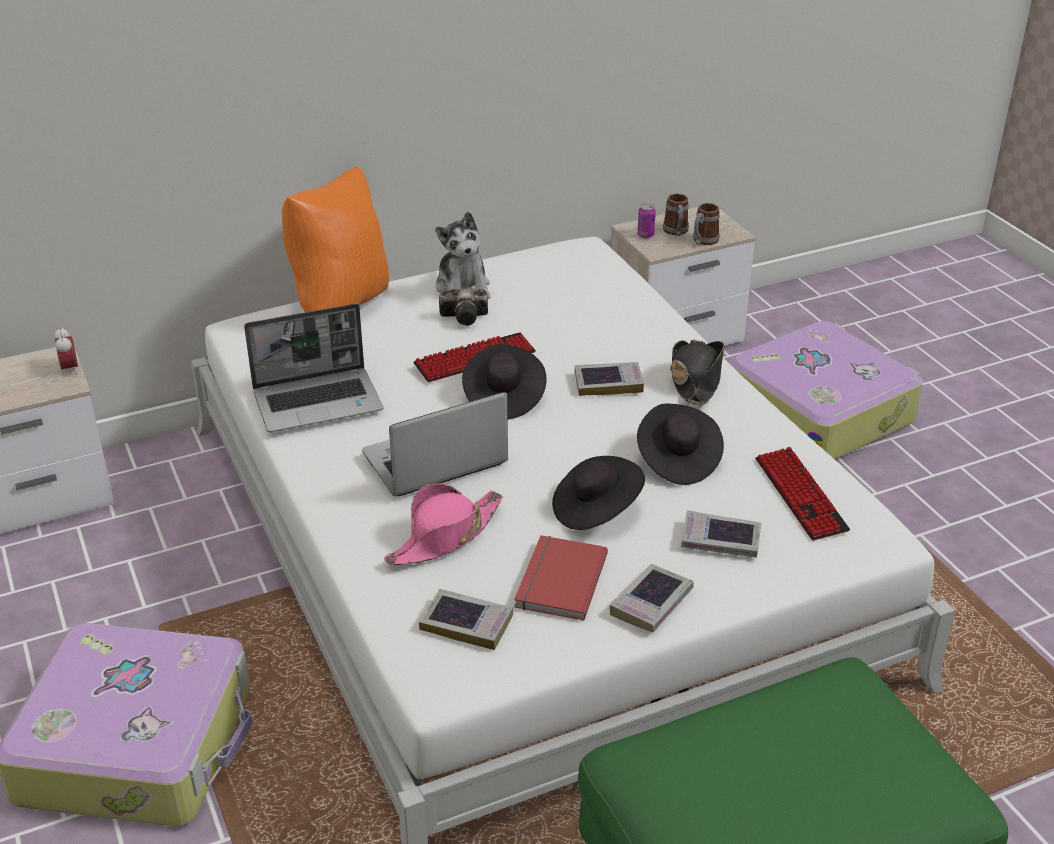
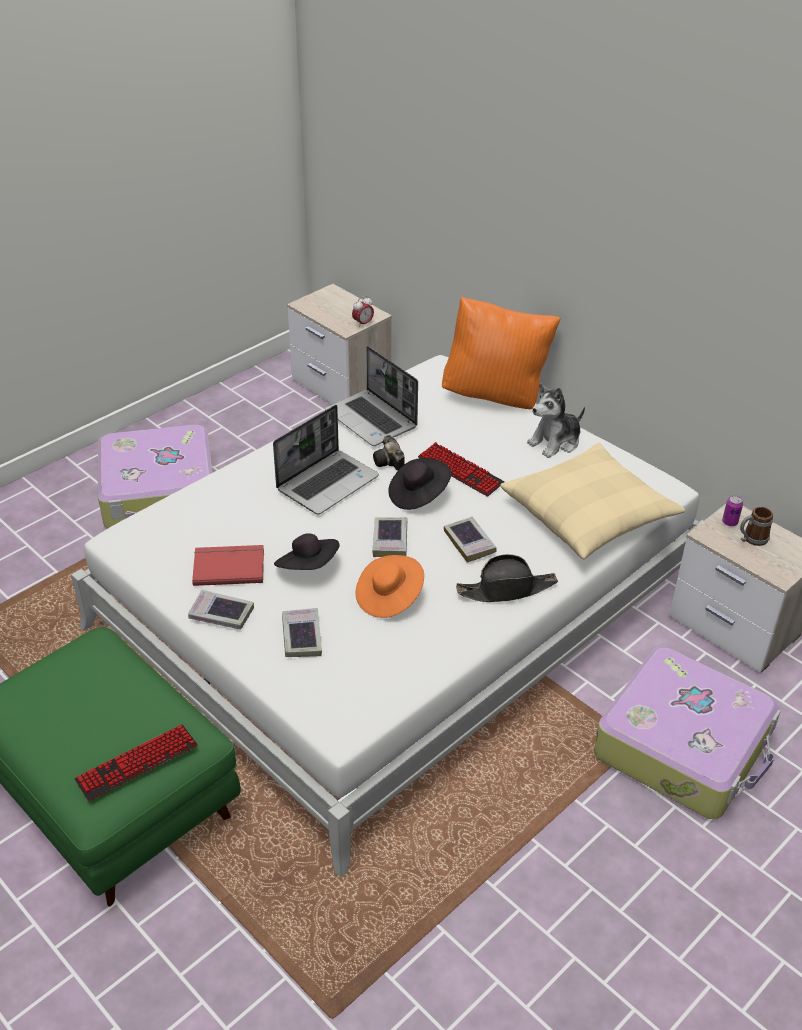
camera: 70 degrees right, 5 degrees up
laptop [362,392,508,496] -> laptop turned 90 degrees clockwise [273,405,379,515]
pink hat [384,483,503,565] -> none
book [419,589,513,650] -> book moved to [372,517,407,557]
camera [439,287,488,326] -> camera moved to [373,435,405,471]
black hat [637,404,724,485] -> orange hat [355,555,424,618]
mug [693,203,720,245] -> none
keyboard [756,447,850,541] -> keyboard moved to [74,725,198,801]
none -> beige pillow [500,443,685,559]

